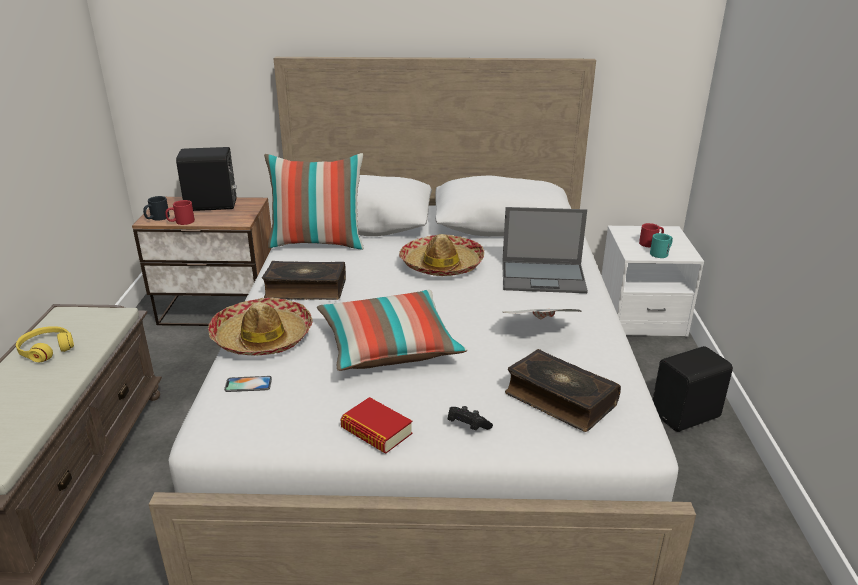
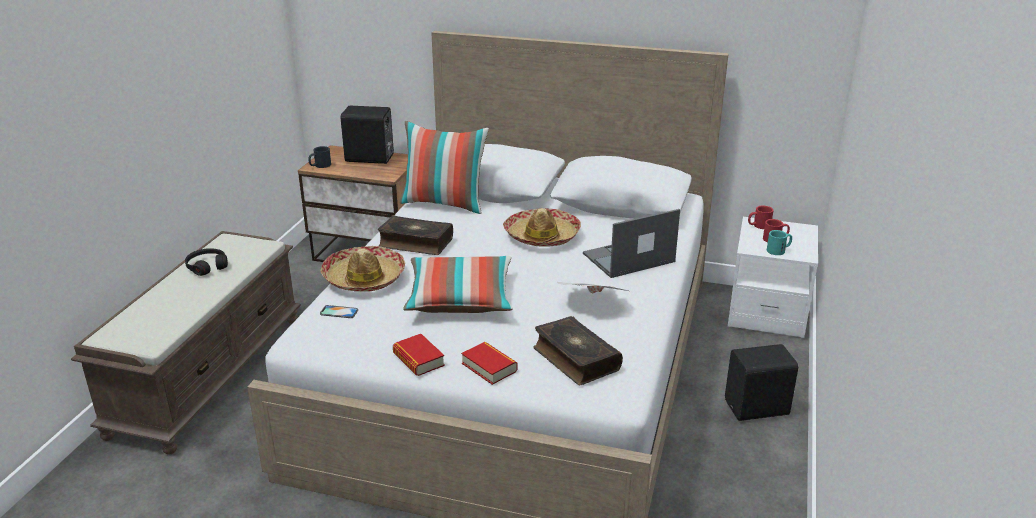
camera: 15 degrees right, 0 degrees up
yellow headphones [16,326,74,362] -> black headphones [185,248,228,276]
red mug [165,200,195,225] -> red mug moved to [748,206,774,229]
black game controller [448,406,493,430] -> book [461,342,518,385]
laptop [502,207,588,293] -> laptop turned 135 degrees clockwise [583,209,680,278]

